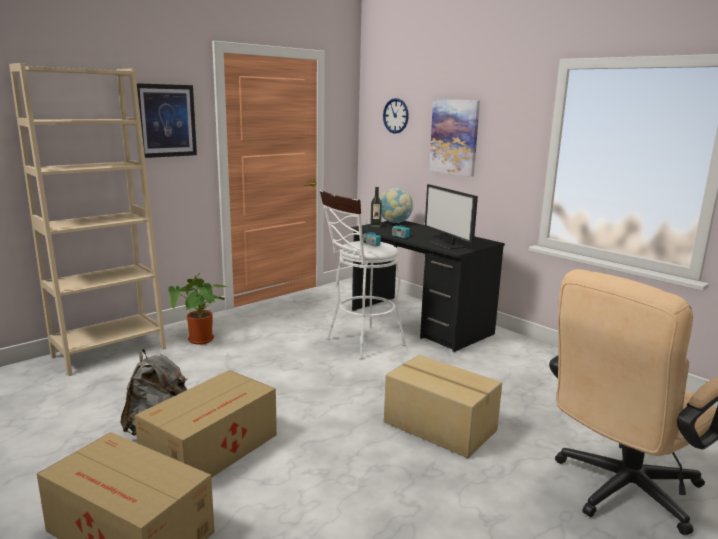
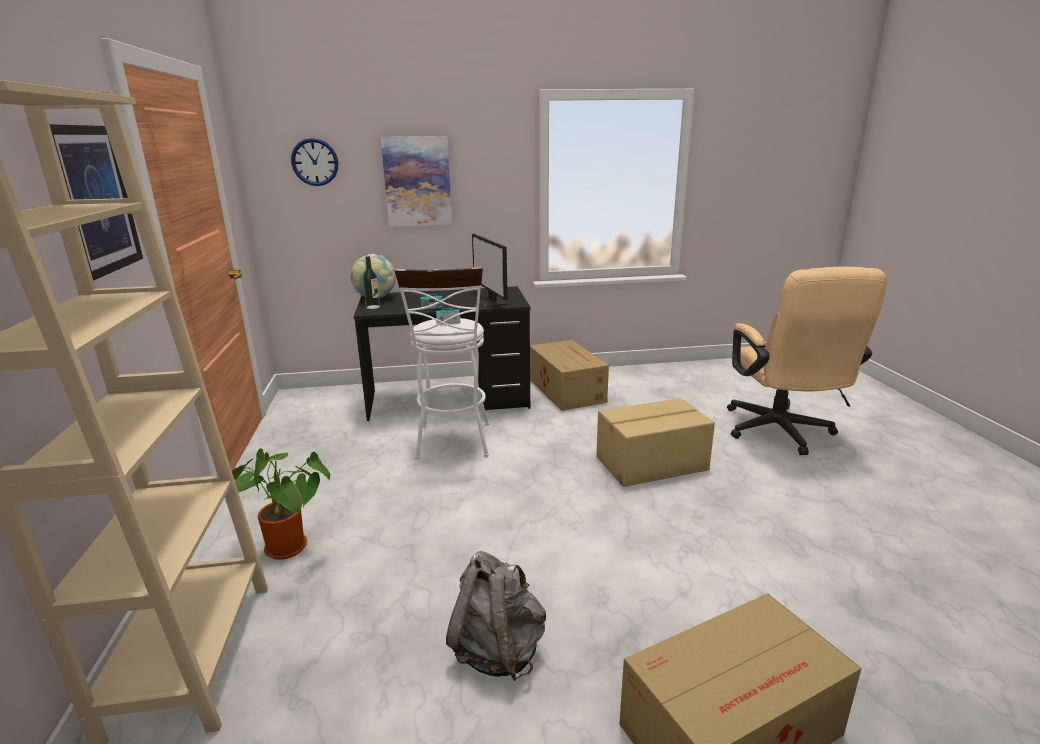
camera: 55 degrees left, 5 degrees up
cardboard box [134,370,277,478] -> cardboard box moved to [530,340,609,411]
monitor [425,184,478,250] -> monitor turned 60 degrees clockwise [472,234,508,307]

